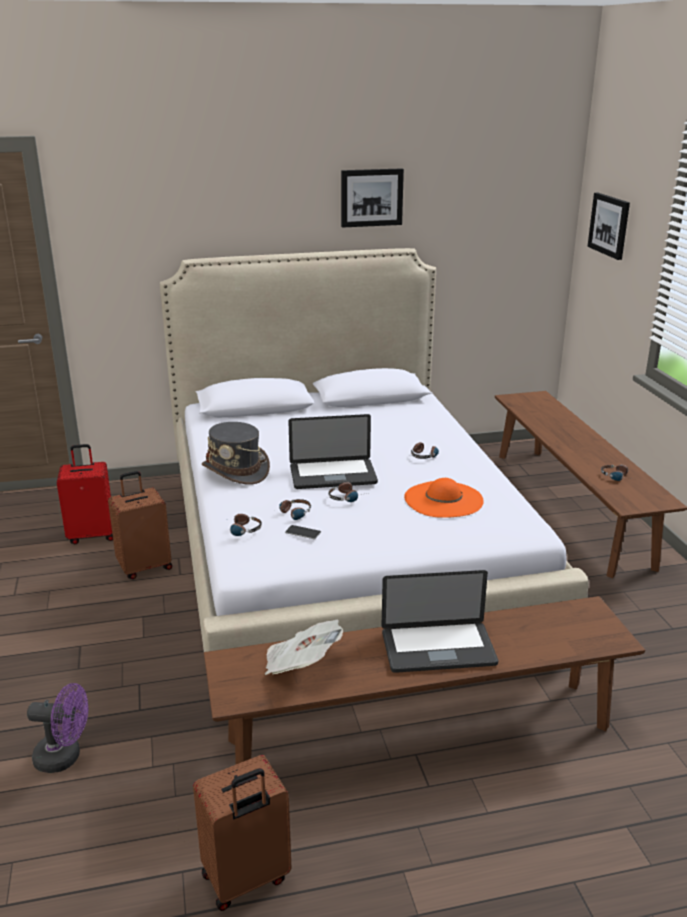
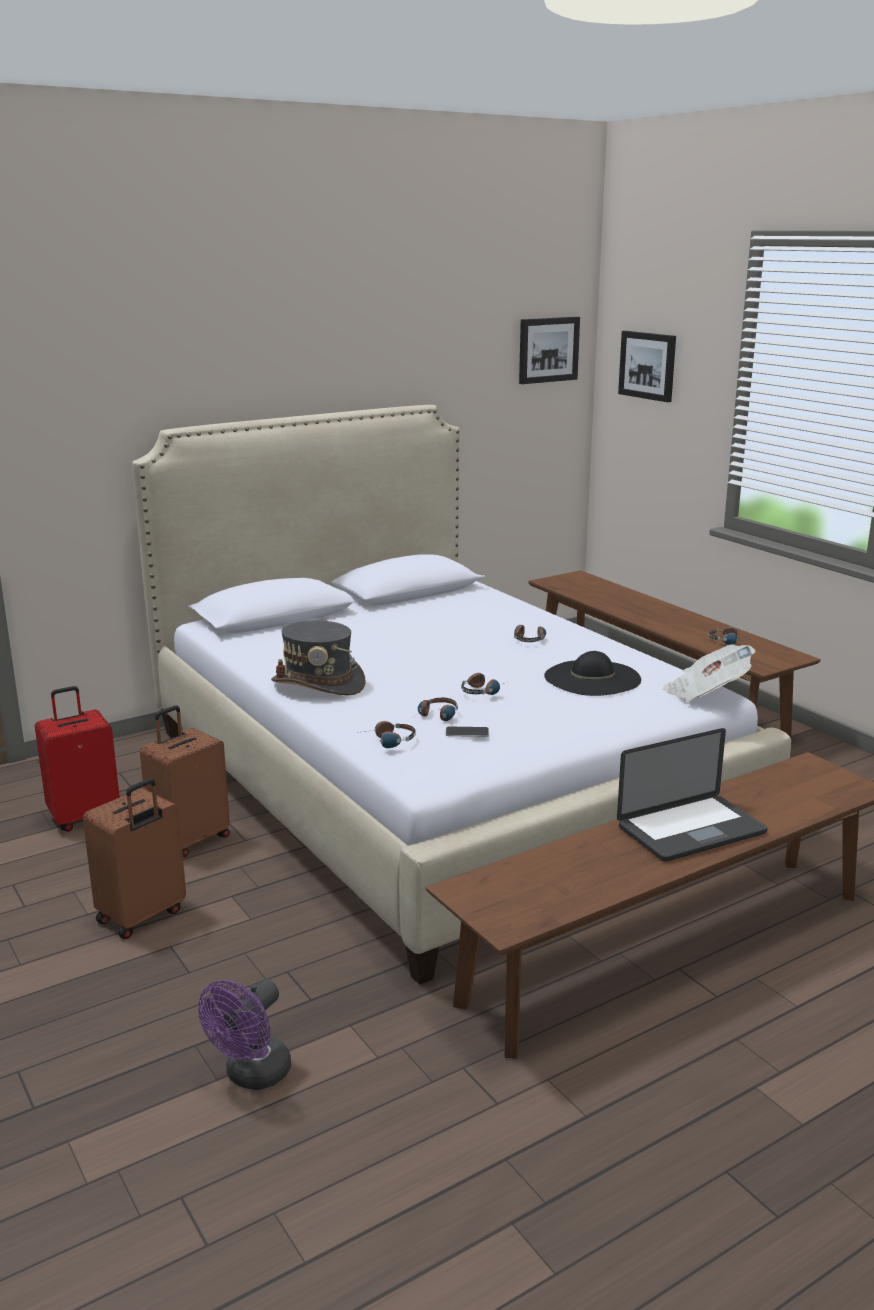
camera: 20 degrees left, 5 degrees down
purple fan [27,683,88,773] -> purple fan turned 135 degrees clockwise [198,979,291,1090]
brown suitcase [193,755,291,911] -> brown suitcase moved to [83,779,186,939]
newspaper [265,620,343,675] -> newspaper moved to [663,644,756,701]
laptop [288,414,378,489] -> none
picture [341,168,404,228] -> picture moved to [519,317,580,384]
orange hat [404,478,484,518] -> black hat [544,651,641,696]

